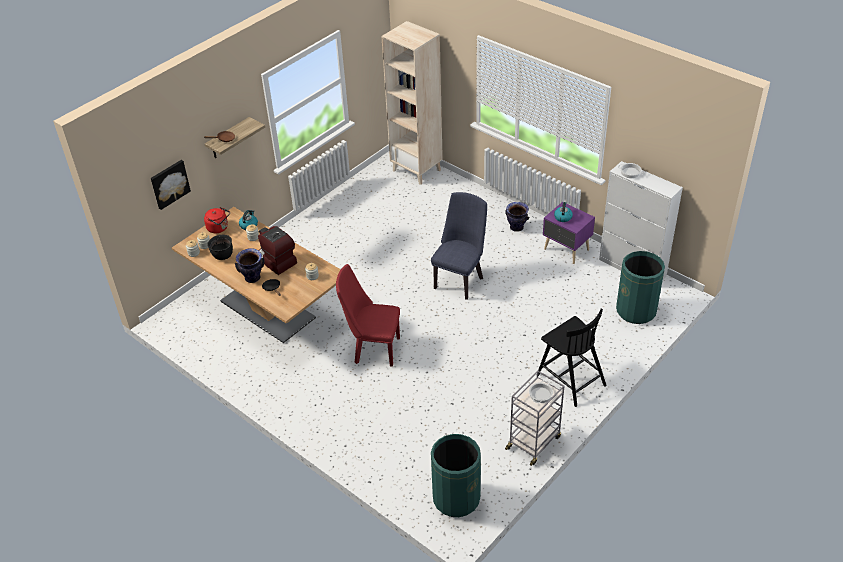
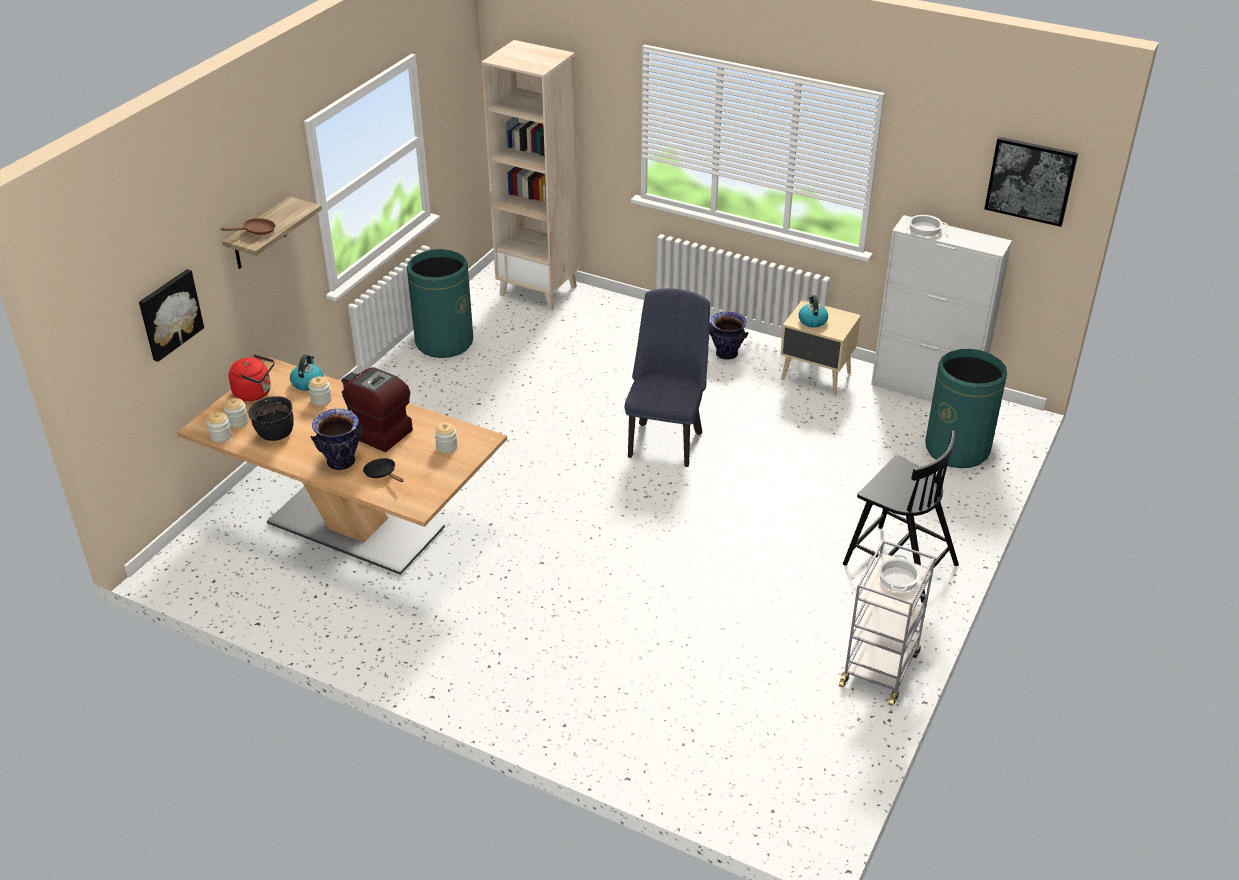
camera: 15 degrees left, 5 degrees down
red chair [336,264,400,367] -> none
green trash can [431,434,481,517] -> green trash can moved to [407,249,473,358]
purple nightstand [543,202,595,264] -> beige nightstand [780,300,861,395]
none -> picture [984,137,1078,227]

